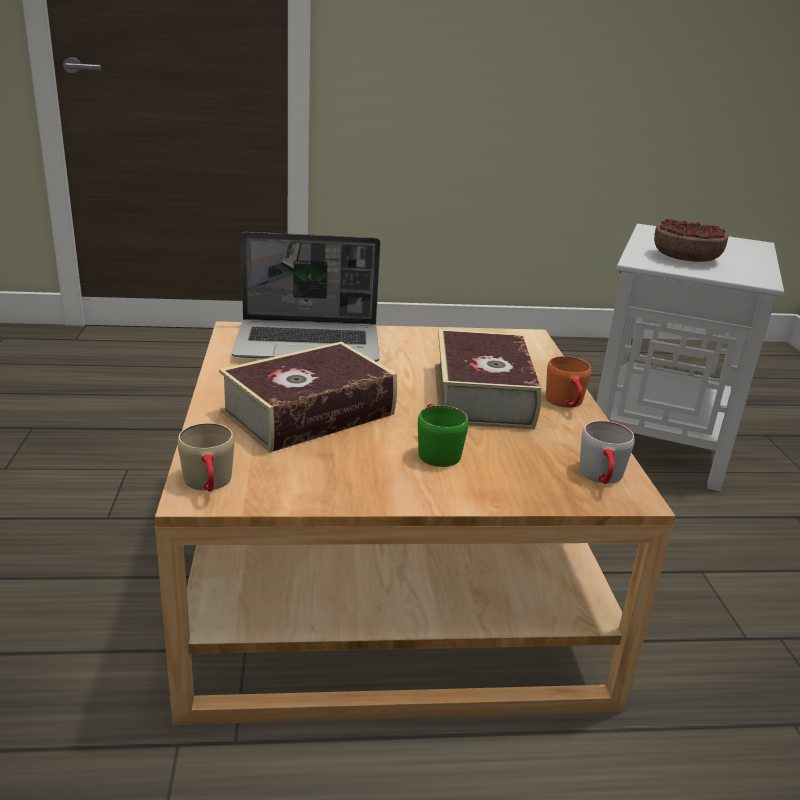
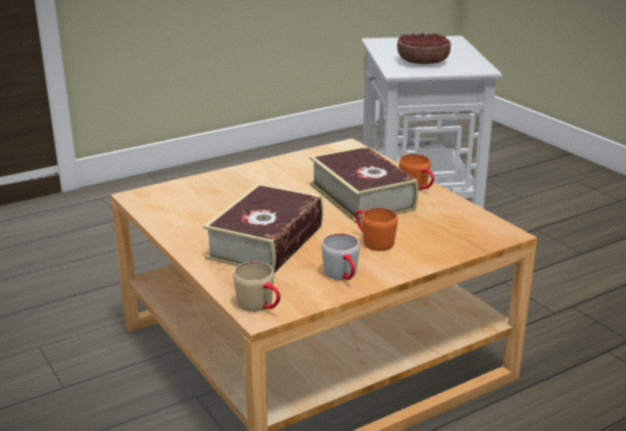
camera: 25 degrees left, 0 degrees up
laptop [232,232,381,362] -> none
green mug [418,404,469,467] -> orange mug [355,208,398,251]
grey mug [580,421,634,484] -> grey mug moved to [322,233,360,280]

